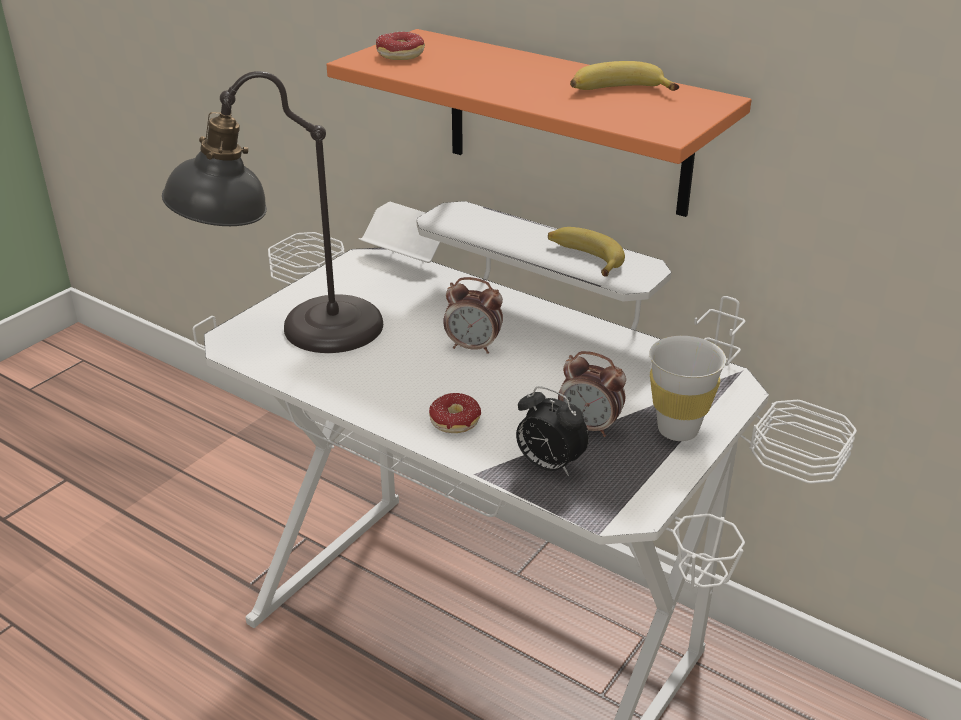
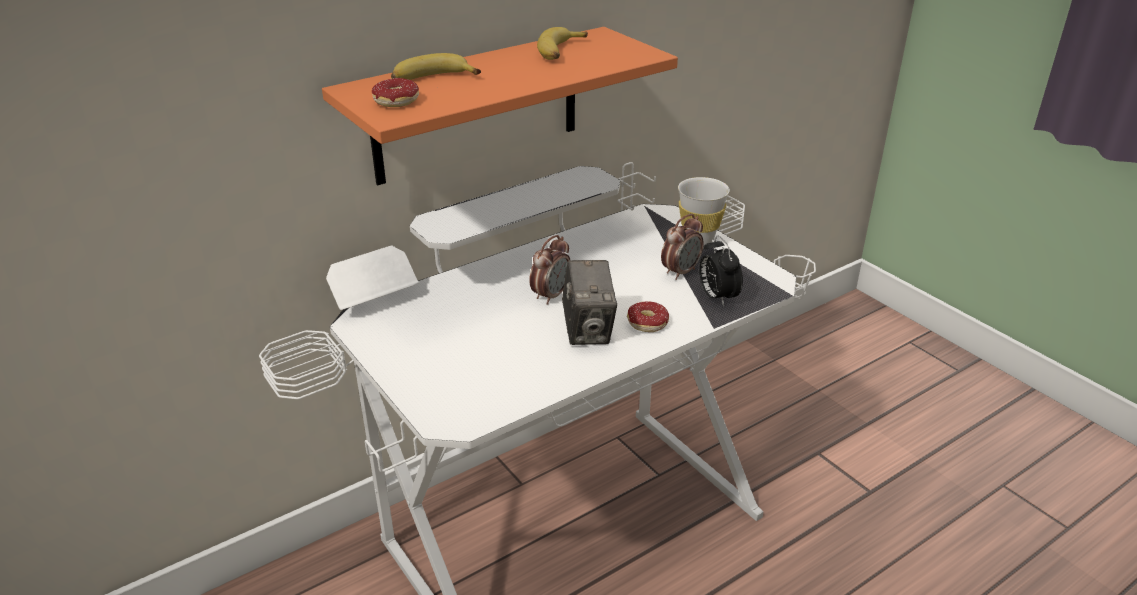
camera: 70 degrees left, 0 degrees up
grey table lamp [162,71,383,353] -> none
alarm clock [516,386,589,476] -> alarm clock turned 105 degrees clockwise [699,235,743,307]
banana [548,227,625,277] -> banana moved to [391,53,481,80]
none -> camera [562,260,617,345]

